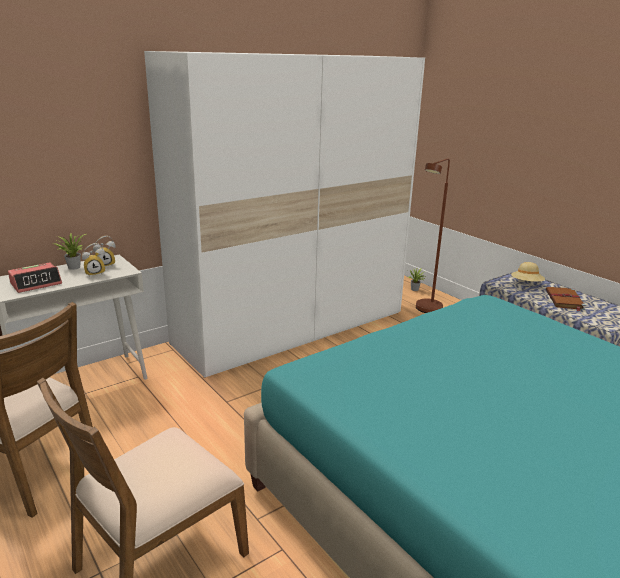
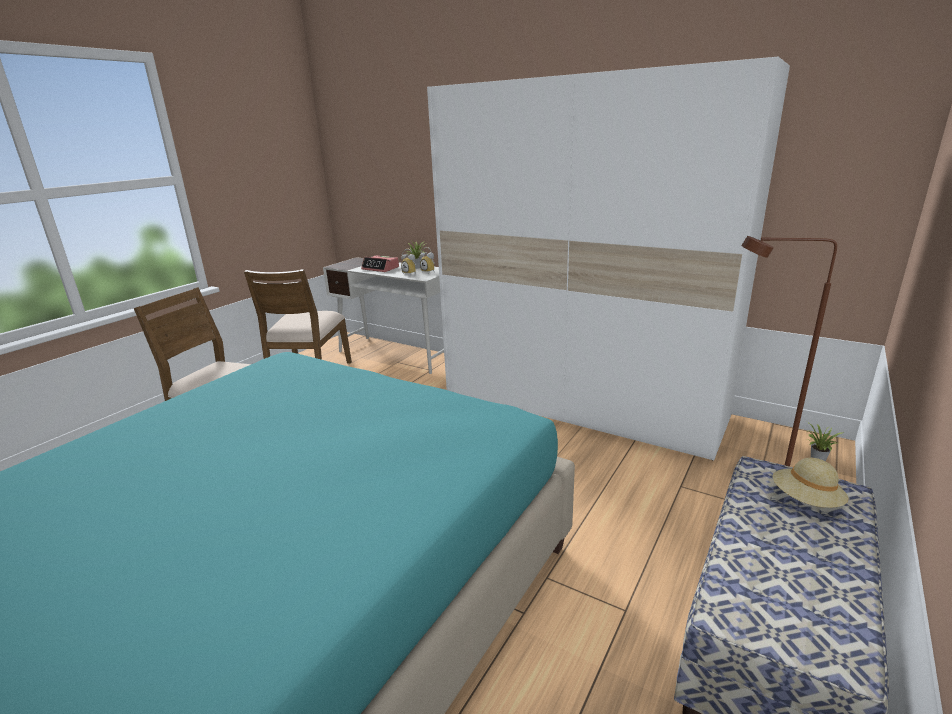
camera: 70 degrees right, 0 degrees up
brown book [546,287,586,311] -> none

